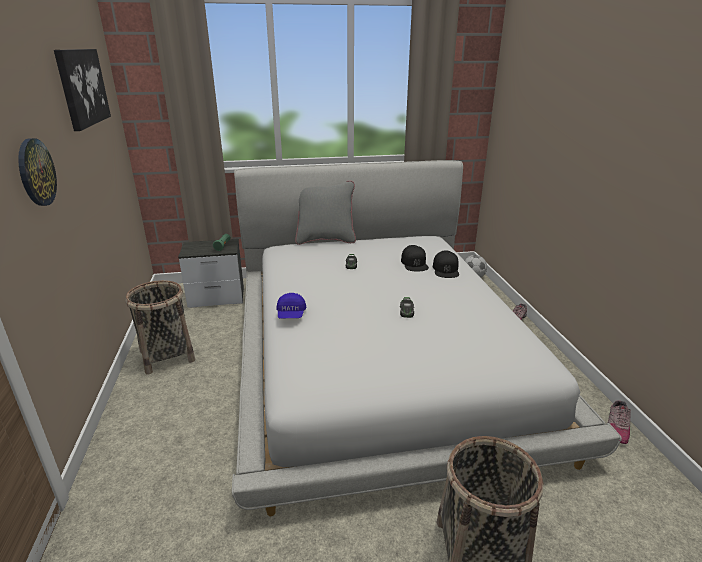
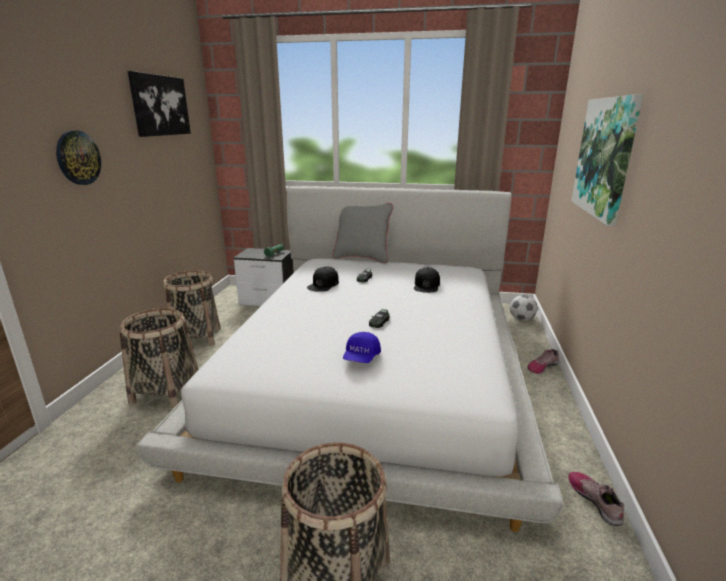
camera: 20 degrees right, 5 degrees down
blue cap [276,293,306,319] -> blue cap moved to [343,332,381,363]
black cap [433,250,459,278] -> black cap moved to [307,266,339,292]
shoe [608,400,631,444] -> shoe turned 120 degrees clockwise [568,472,624,526]
none -> basket [120,308,199,408]
none -> picture [571,94,643,226]

